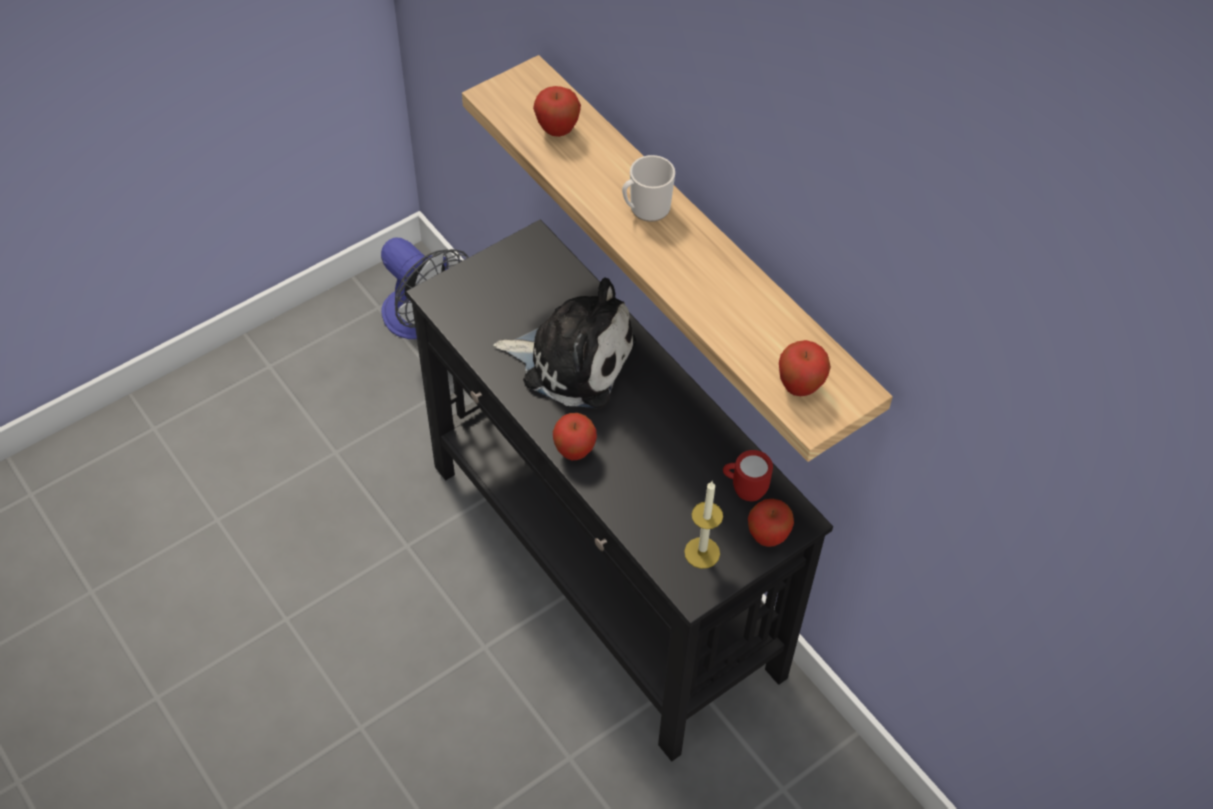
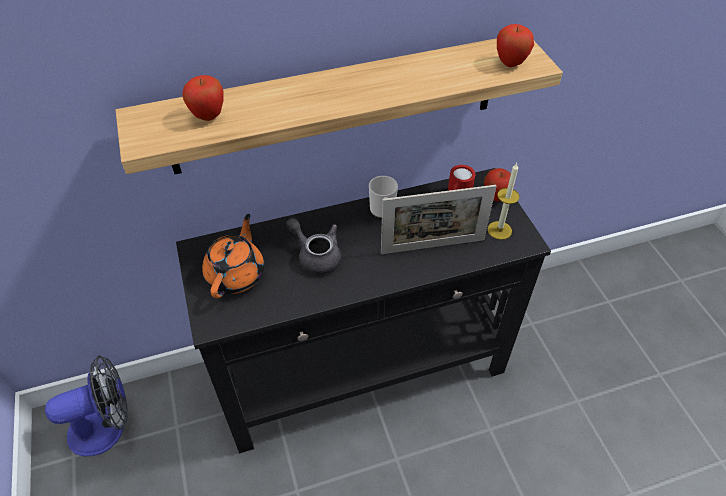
camera: 70 degrees left, 5 degrees down
plush toy [493,277,636,409] -> grey teapot [286,218,341,275]
apple [553,413,597,460] -> none
mug [622,155,675,222] -> mug moved to [369,176,398,218]
none -> orange teapot [202,214,264,298]
none -> picture frame [381,185,496,254]

